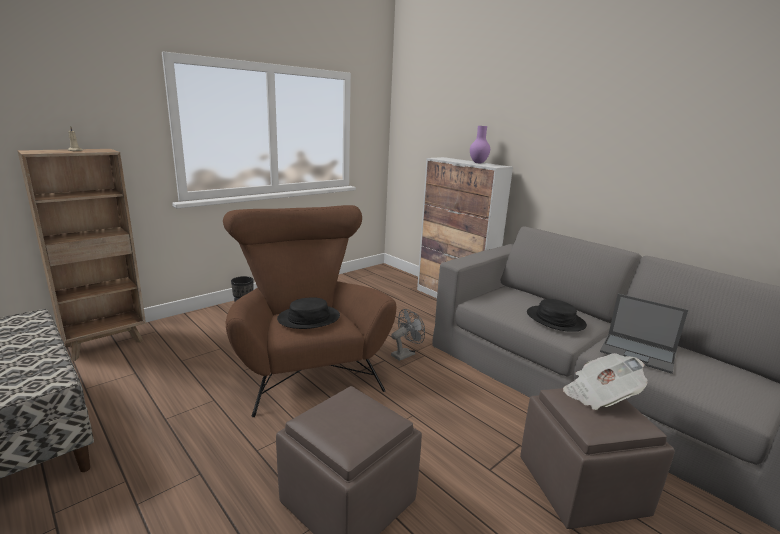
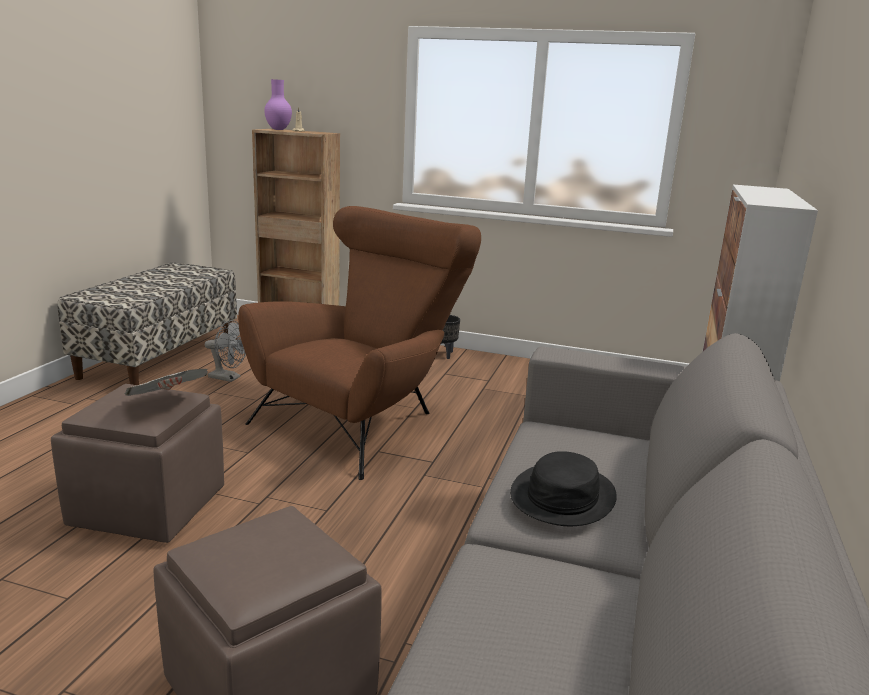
camera: 60 degrees right, 0 degrees up
black hat [277,297,340,329] -> none
grey fan [391,309,425,361] -> grey fan moved to [205,320,246,382]
purple vase [470,126,490,163] -> purple vase moved to [264,79,292,130]
newspaper [563,353,648,410] -> newspaper moved to [125,369,208,396]
laptop [600,294,688,374] -> none

